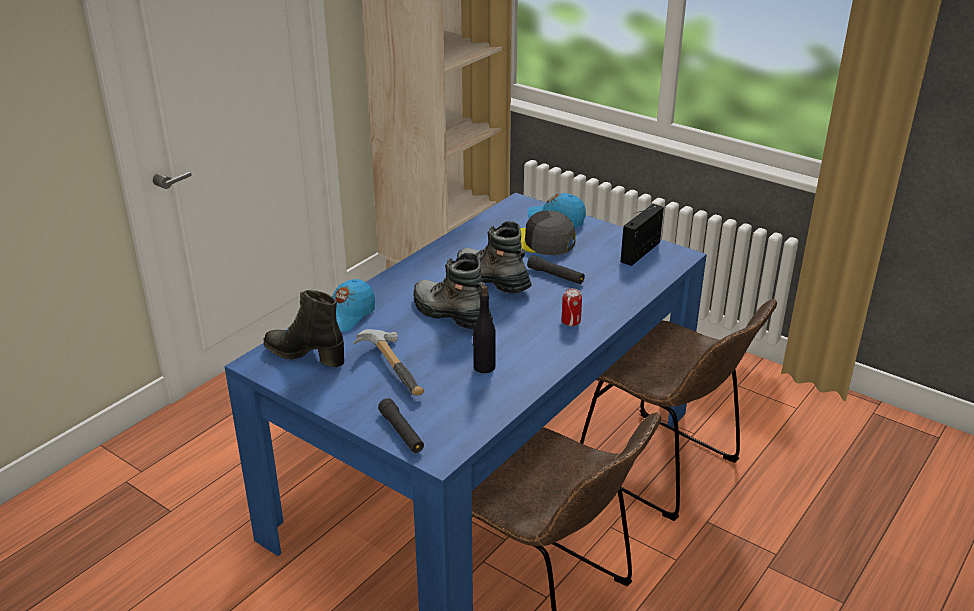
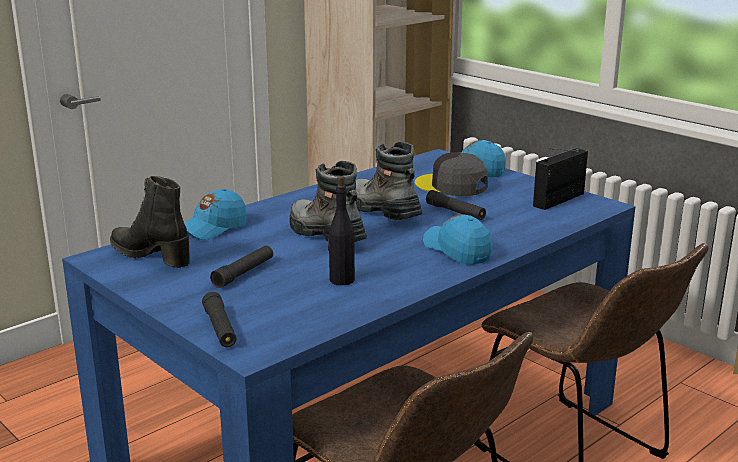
camera: 10 degrees right, 10 degrees down
hammer [354,329,424,395] -> black flashlight [210,245,273,288]
can [561,288,582,326] -> blue cap [423,214,493,265]

